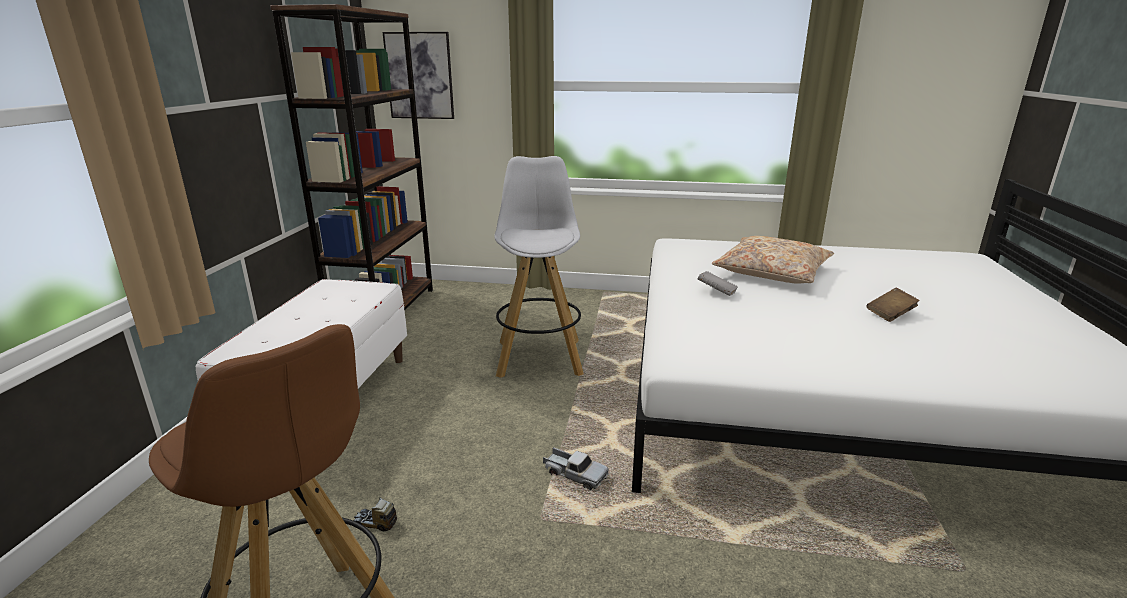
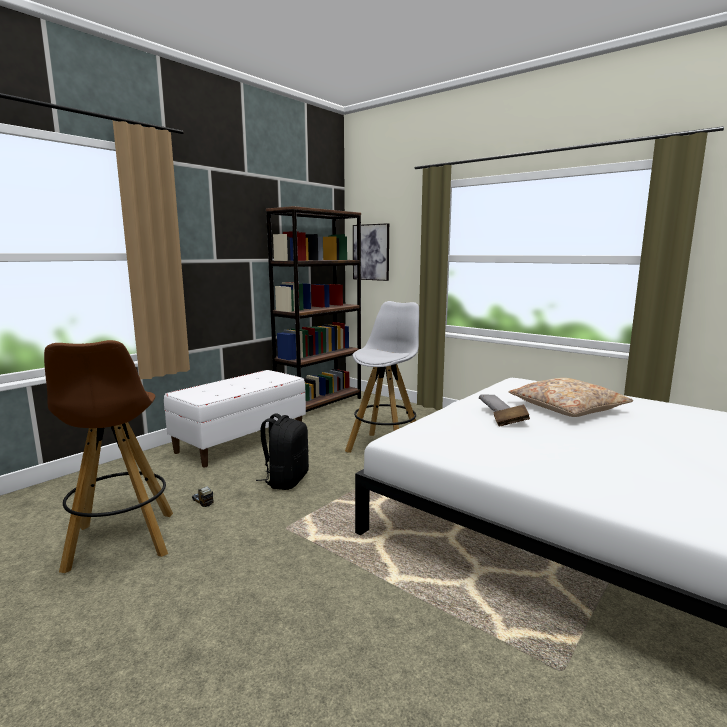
camera: 30 degrees right, 10 degrees down
toy truck [543,447,609,490] -> none
brown book [866,288,920,322] -> brown book moved to [493,405,530,427]
none -> black backpack [256,413,309,490]

